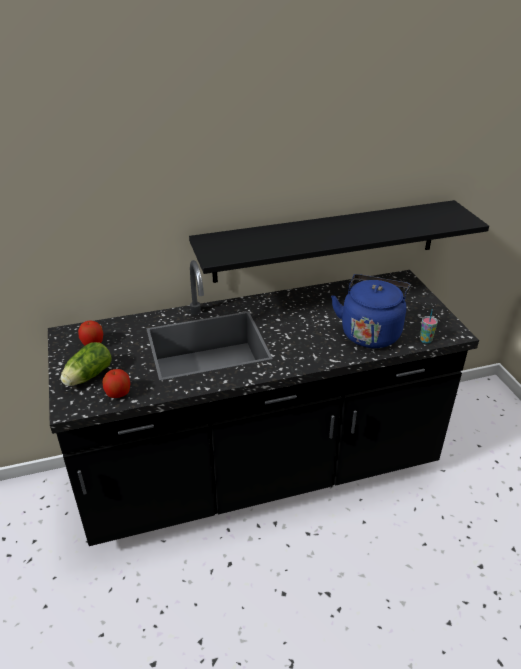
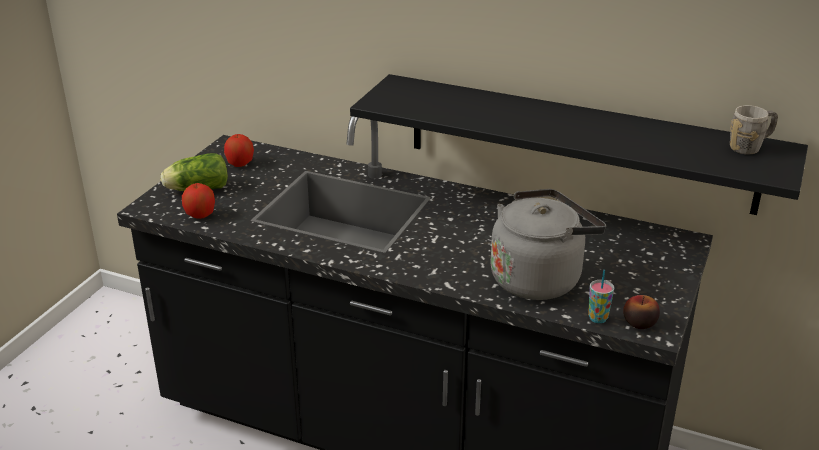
camera: 40 degrees right, 5 degrees down
blue kettle [331,274,411,348] -> grey kettle [491,189,606,300]
none -> apple [623,295,660,329]
none -> grey mug [730,105,778,155]

